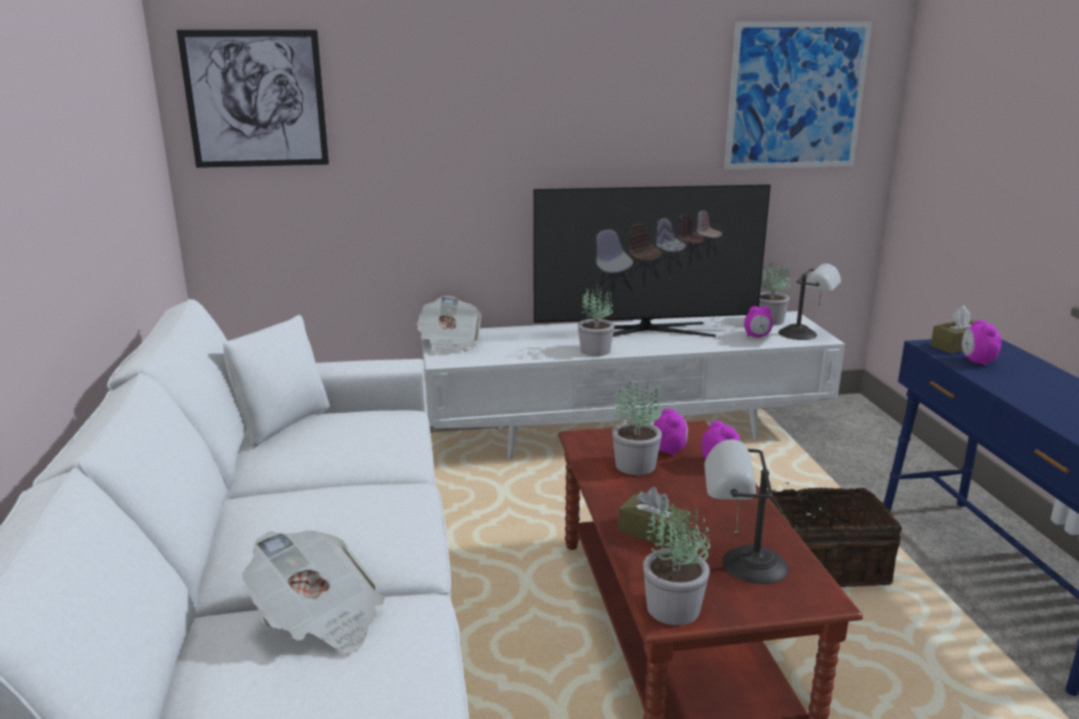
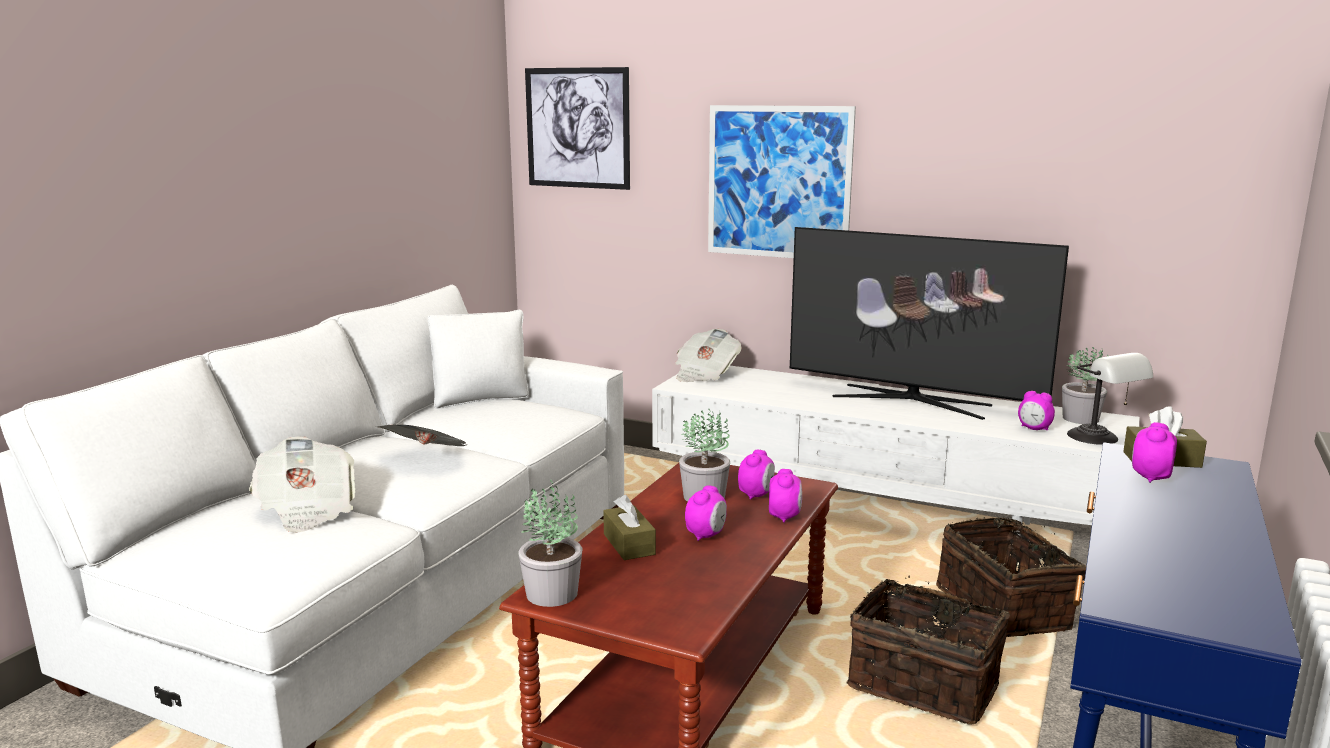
camera: 35 degrees right, 5 degrees down
potted plant [578,284,615,356] -> none
table lamp [705,439,789,584] -> none
picture [724,21,872,169] -> picture moved to [708,105,856,258]
none -> newspaper [378,424,469,446]
none -> alarm clock [685,485,727,541]
none -> basket [936,517,1086,637]

